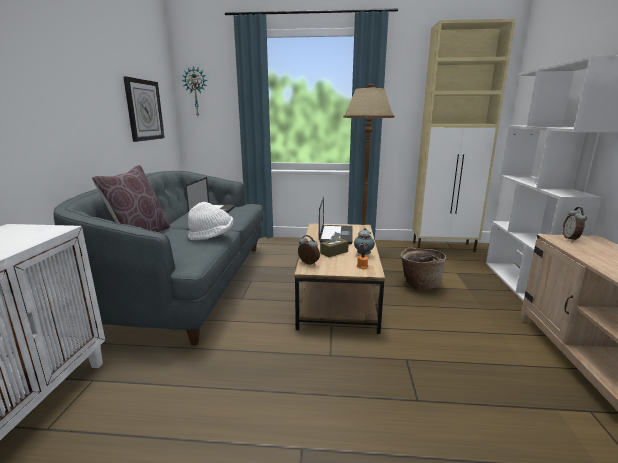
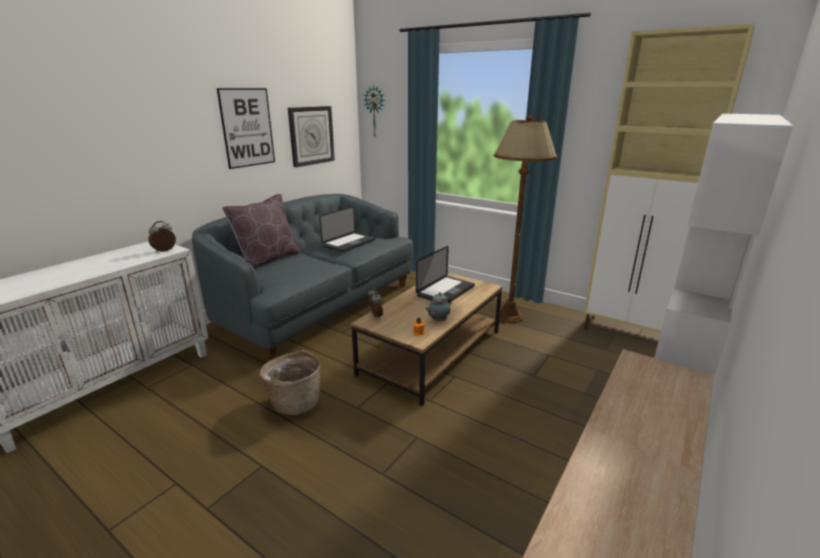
camera: 30 degrees right, 5 degrees up
white hat [188,202,234,240] -> none
brown tissue box [320,232,349,257] -> none
basket [401,247,446,290] -> basket moved to [260,350,320,415]
alarm clock [563,207,587,241] -> alarm clock moved to [149,221,176,252]
none -> picture [217,88,275,169]

